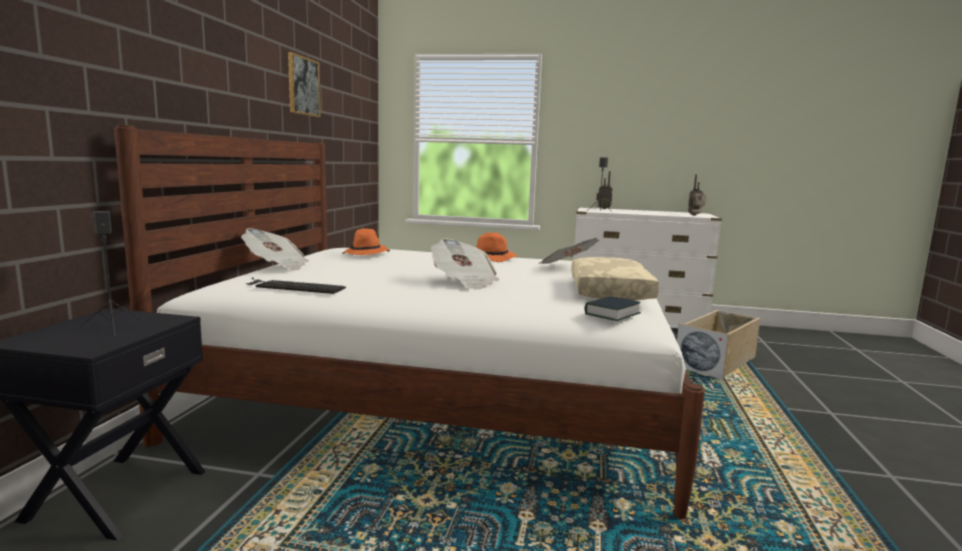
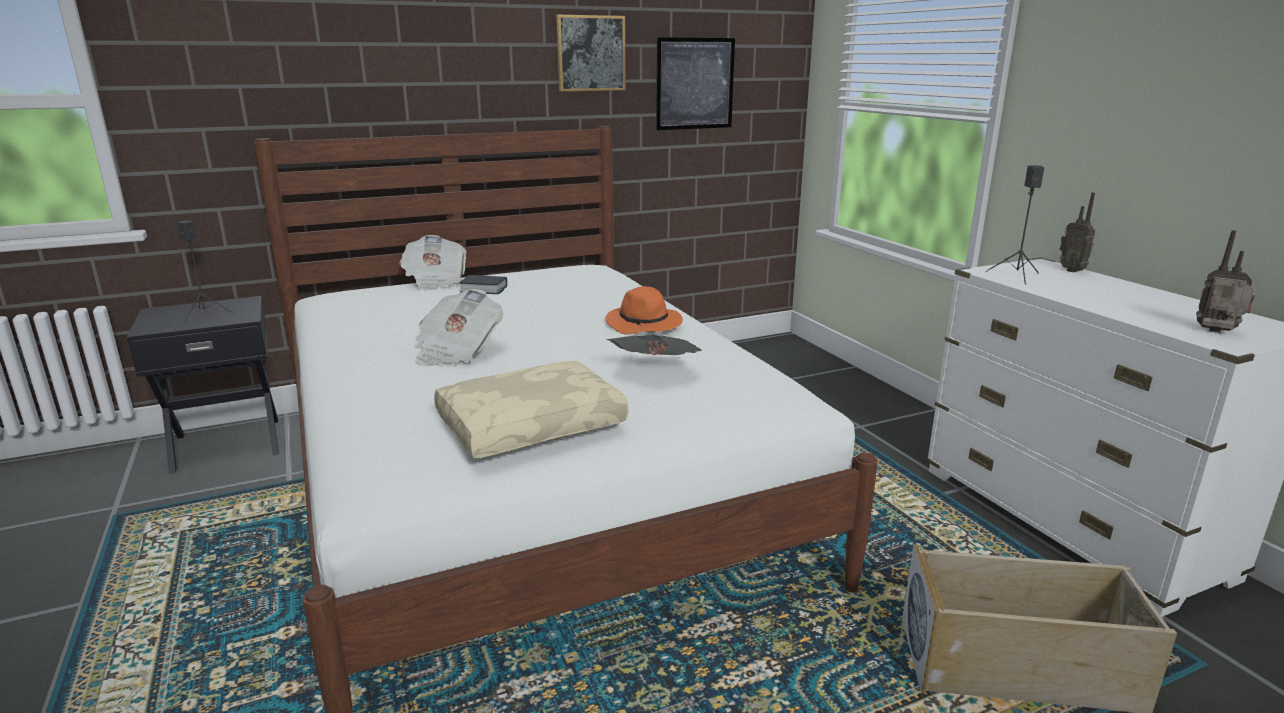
camera: 55 degrees right, 10 degrees up
keyboard [246,277,346,294] -> none
orange hat [343,228,390,255] -> none
book [585,296,641,321] -> book moved to [459,275,507,294]
none -> picture [656,37,735,130]

